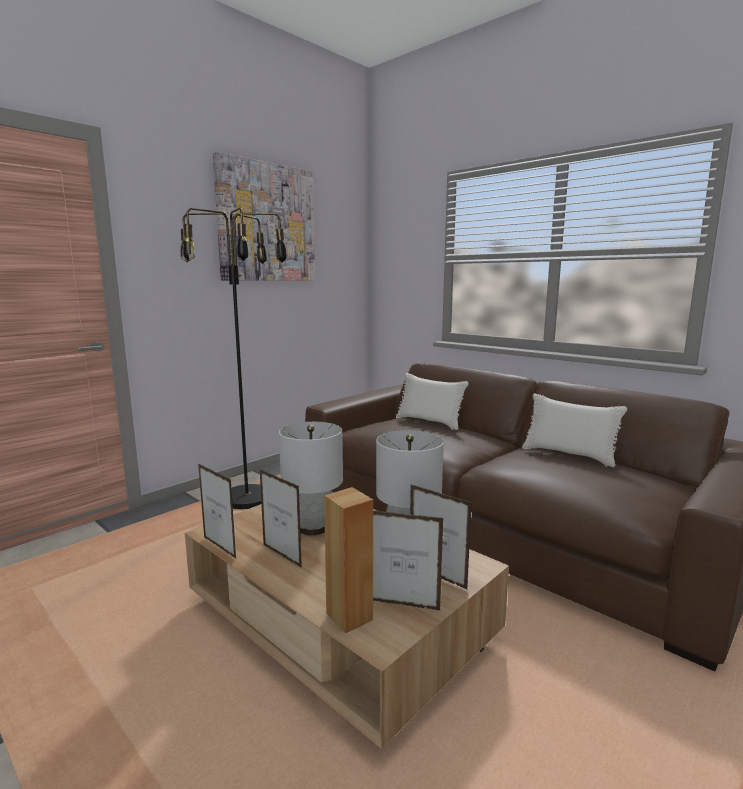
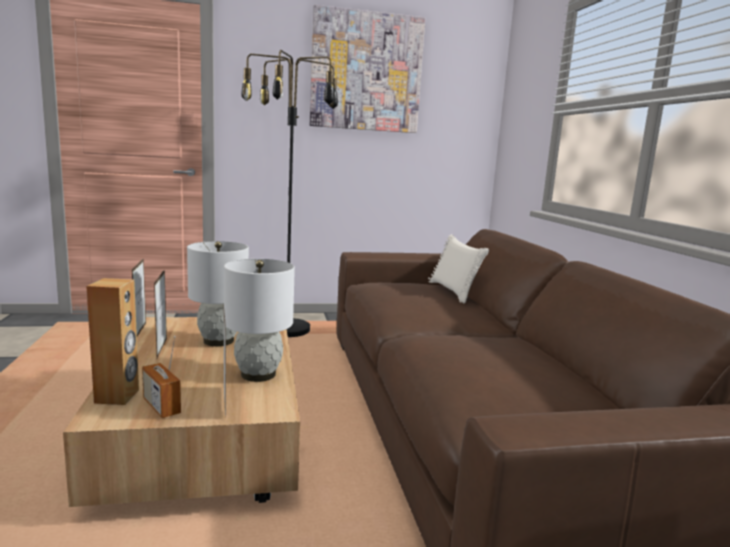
camera: 35 degrees right, 0 degrees up
picture frame [373,511,444,611] -> radio [142,336,181,418]
white pillow [522,393,627,467] -> none

